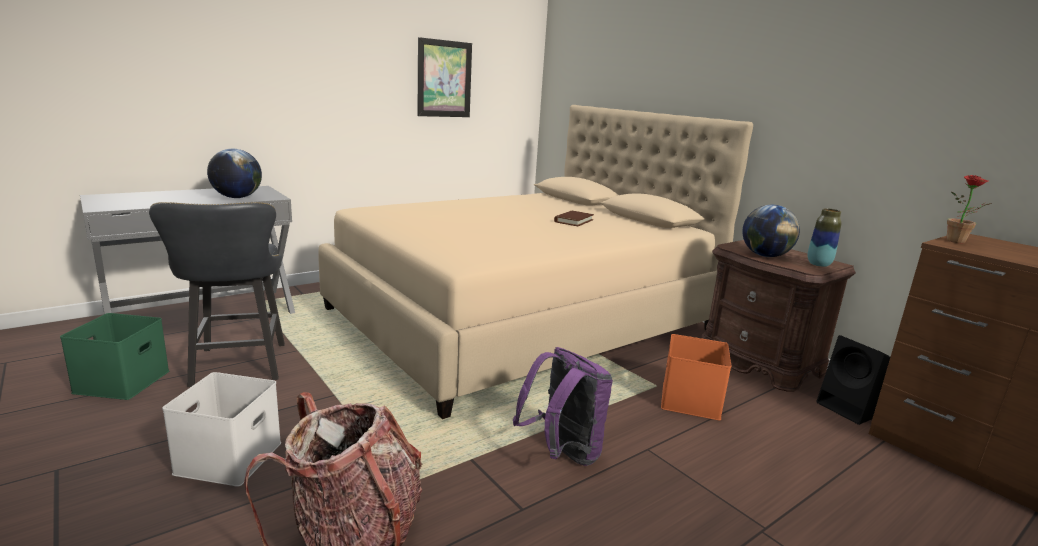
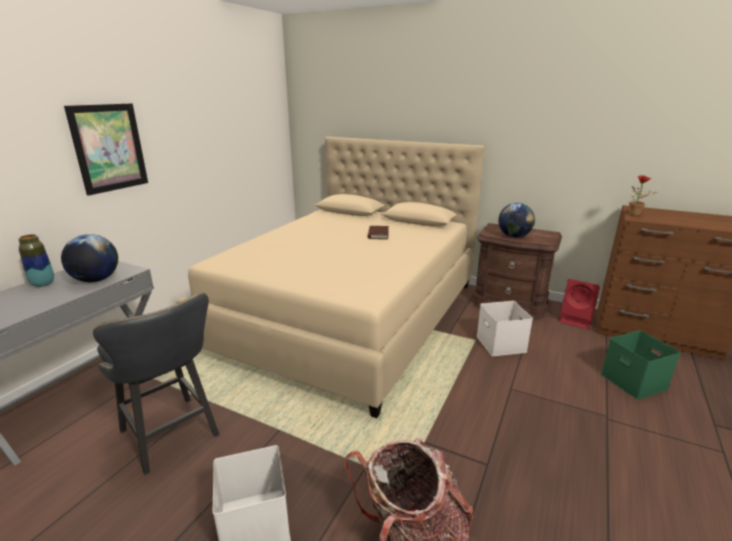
camera: 25 degrees left, 5 degrees up
green storage box [60,313,169,400] -> green storage box moved to [601,330,681,400]
picture [417,37,472,117] -> picture moved to [64,103,148,196]
purple backpack [513,347,613,466] -> none
orange storage box [661,334,731,420] -> white storage box [476,301,533,356]
vase [807,208,841,267] -> vase moved to [18,234,54,287]
black speaker [816,335,890,425] -> red speaker [559,279,600,329]

